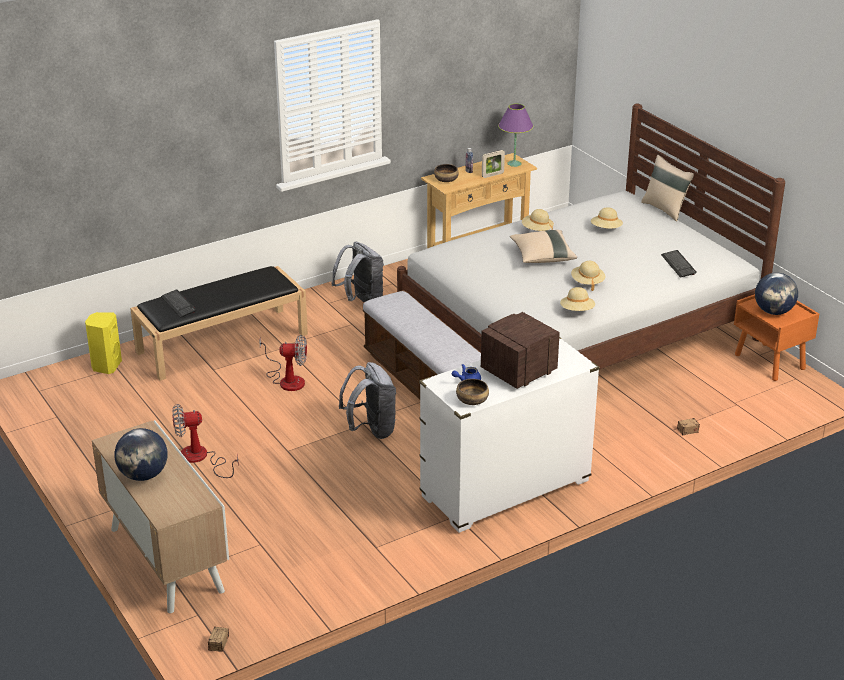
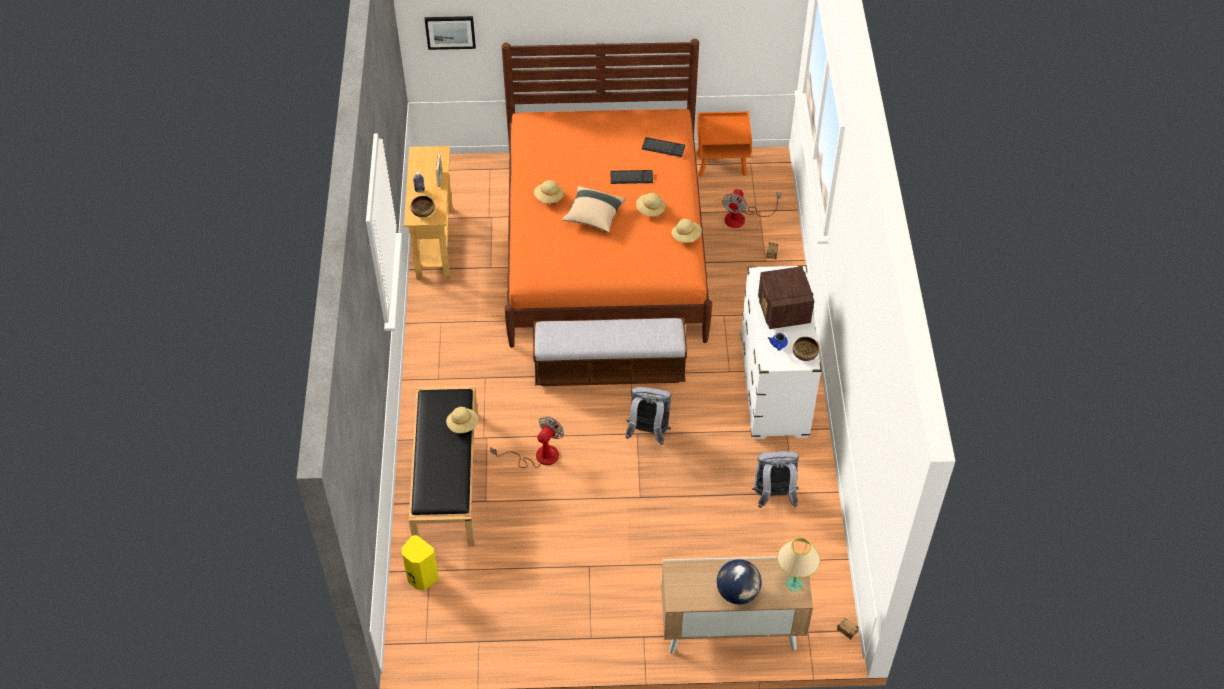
camera: 60 degrees left, 20 degrees up
keyboard [161,289,196,318] -> keyboard moved to [610,170,653,184]
fan [172,404,239,478] -> fan moved to [722,189,782,228]
grey backpack [331,242,384,302] -> grey backpack moved to [752,451,799,508]
white bed [397,104,785,370] -> orange bed [502,39,712,348]
purple table lamp [498,104,533,167] -> none
beige hat [591,207,623,229] -> beige hat moved to [446,407,479,433]
beige pillow [641,155,694,222] -> none
globe [755,273,798,315] -> none
none -> picture [425,16,476,50]
none -> beige table lamp [778,538,820,591]

